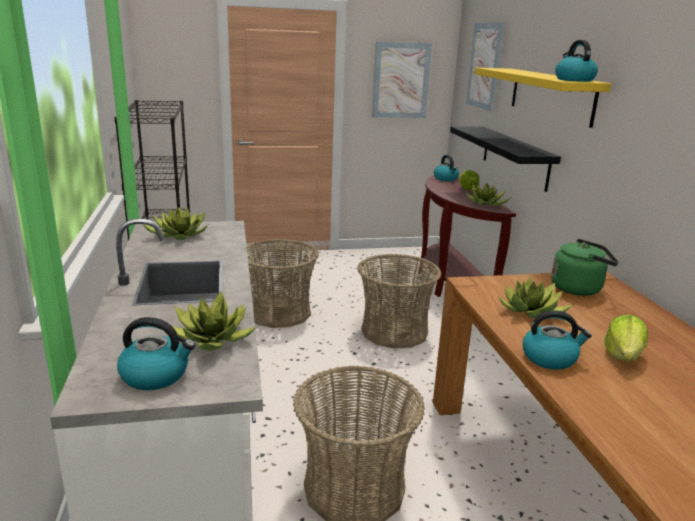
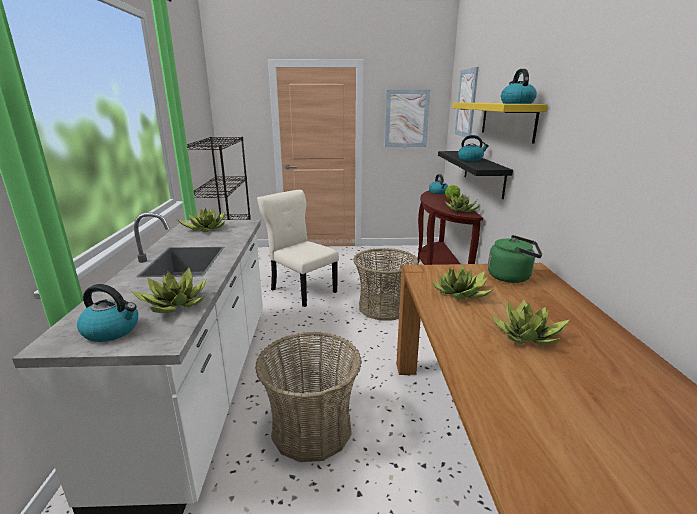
camera: 10 degrees right, 0 degrees up
basket [247,239,319,328] -> beige chair [257,190,339,307]
kettle [523,310,592,370] -> kettle moved to [458,135,489,161]
lettuce [605,314,648,362] -> potted plant [491,299,569,345]

